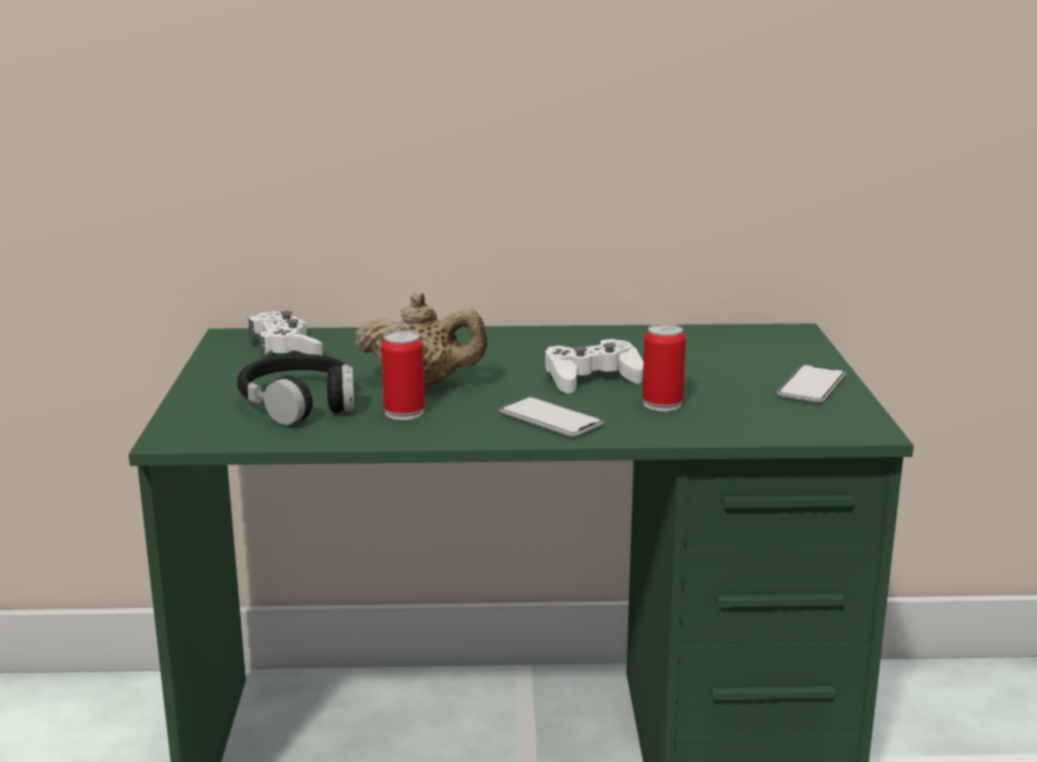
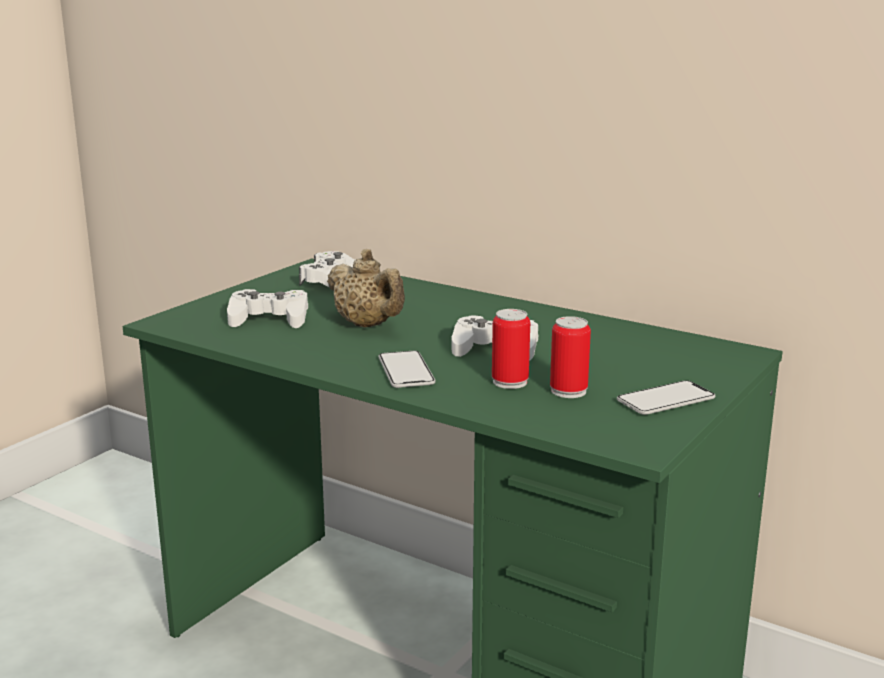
camera: 35 degrees right, 0 degrees up
black headphones [237,354,355,425] -> white game controller [227,289,308,328]
can [381,331,425,420] -> can moved to [550,316,591,398]

